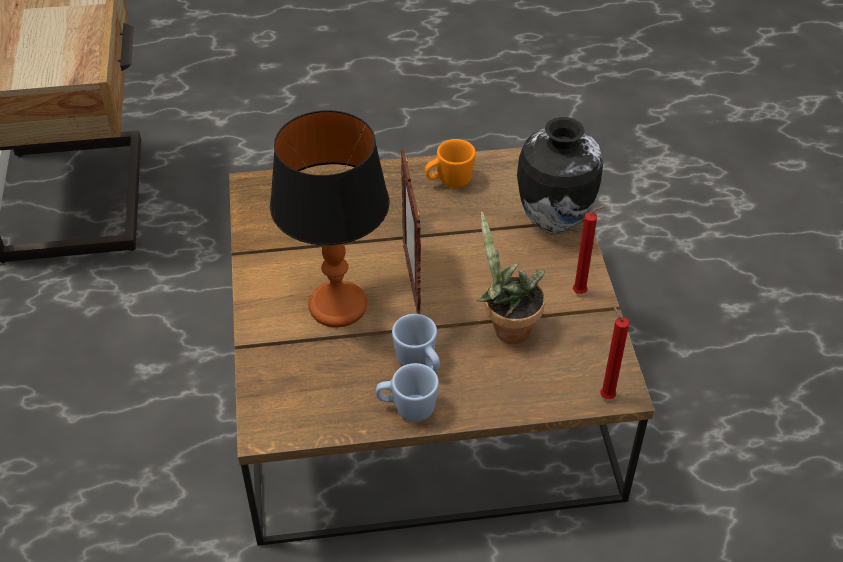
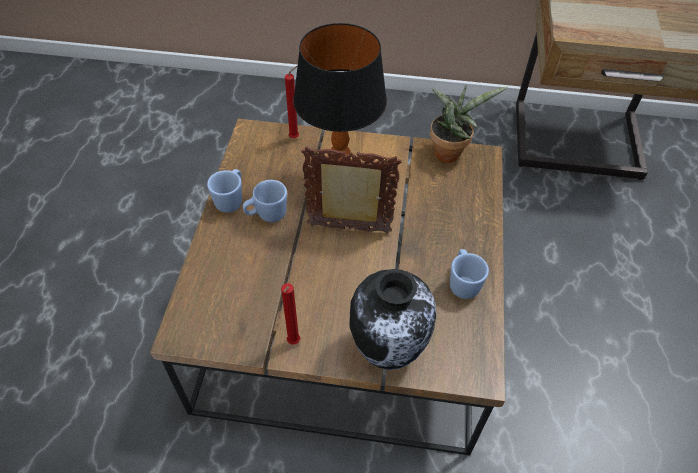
camera: 105 degrees right, 5 degrees up
orange mug [425,139,476,188] -> blue mug [450,249,489,299]
potted plant [477,212,545,344] -> potted plant moved to [430,85,508,163]
red candle [600,305,629,399] -> red candle moved to [285,66,299,138]

